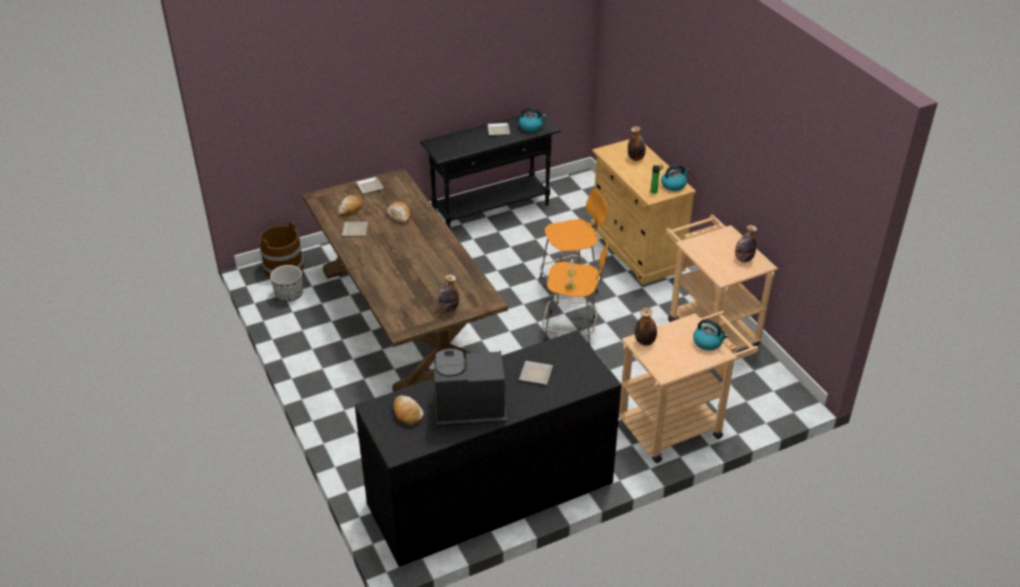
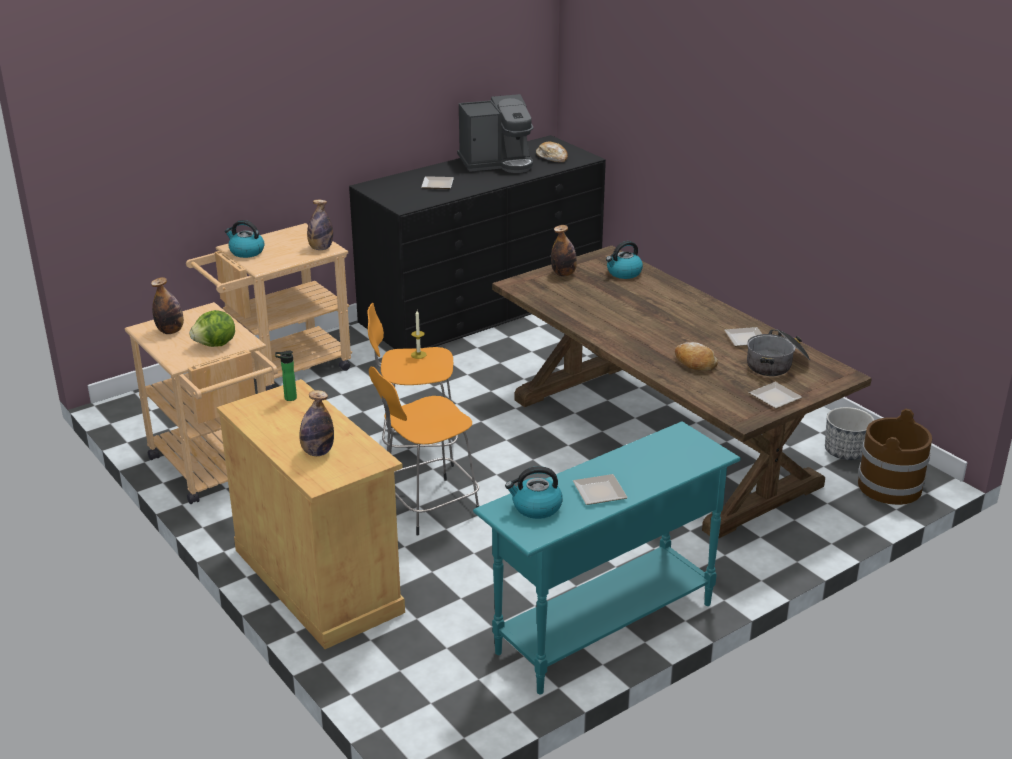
camera: 170 degrees right, 10 degrees down
bread [338,195,363,216] -> cooking pot [747,329,810,376]
black console table [420,110,561,228] -> turquoise console table [473,421,741,694]
kettle [661,164,690,191] -> kettle moved to [606,241,643,279]
none -> lettuce [189,310,235,347]

